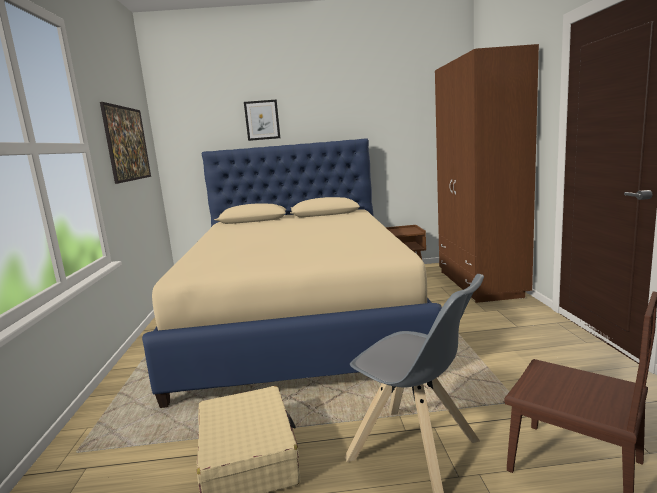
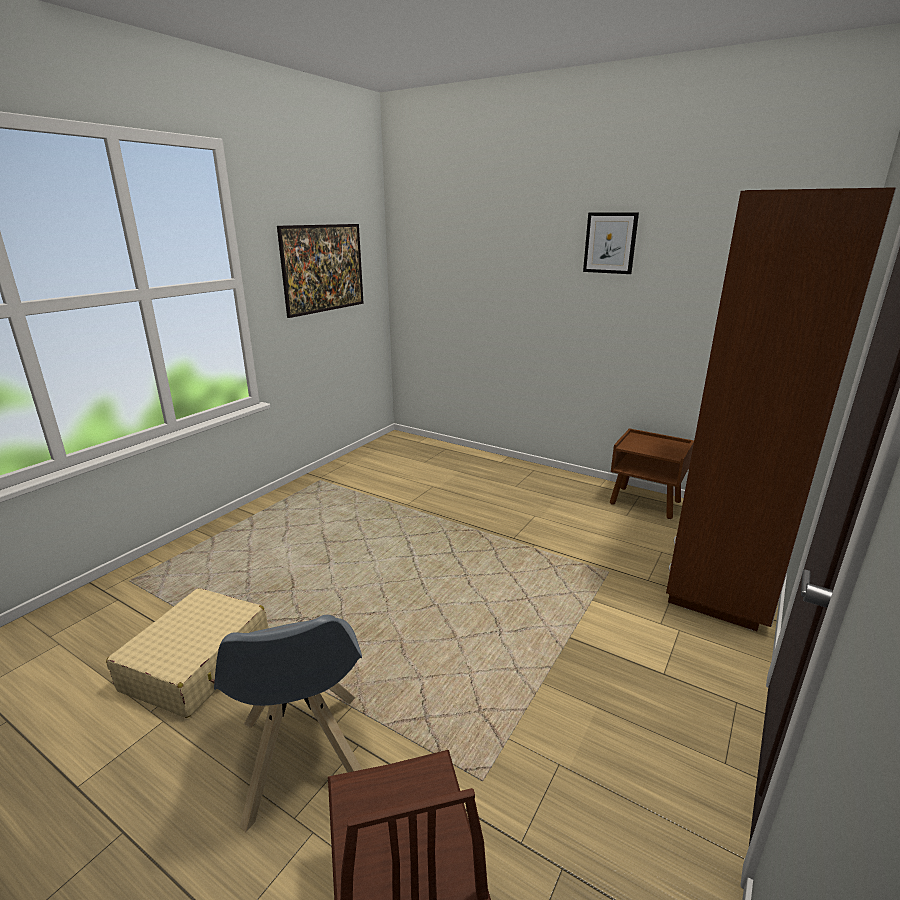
camera: 35 degrees right, 10 degrees up
beige bed [142,138,442,408] -> none
picture [244,99,280,141] -> picture moved to [583,213,639,274]

